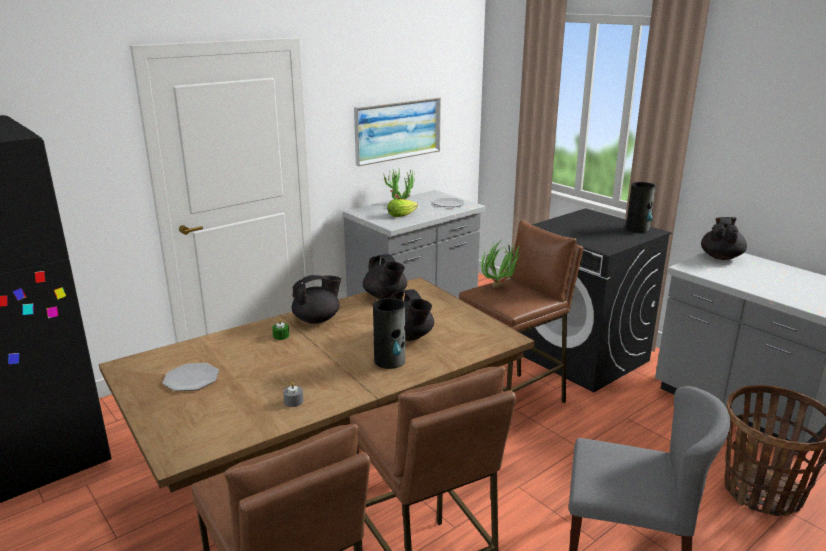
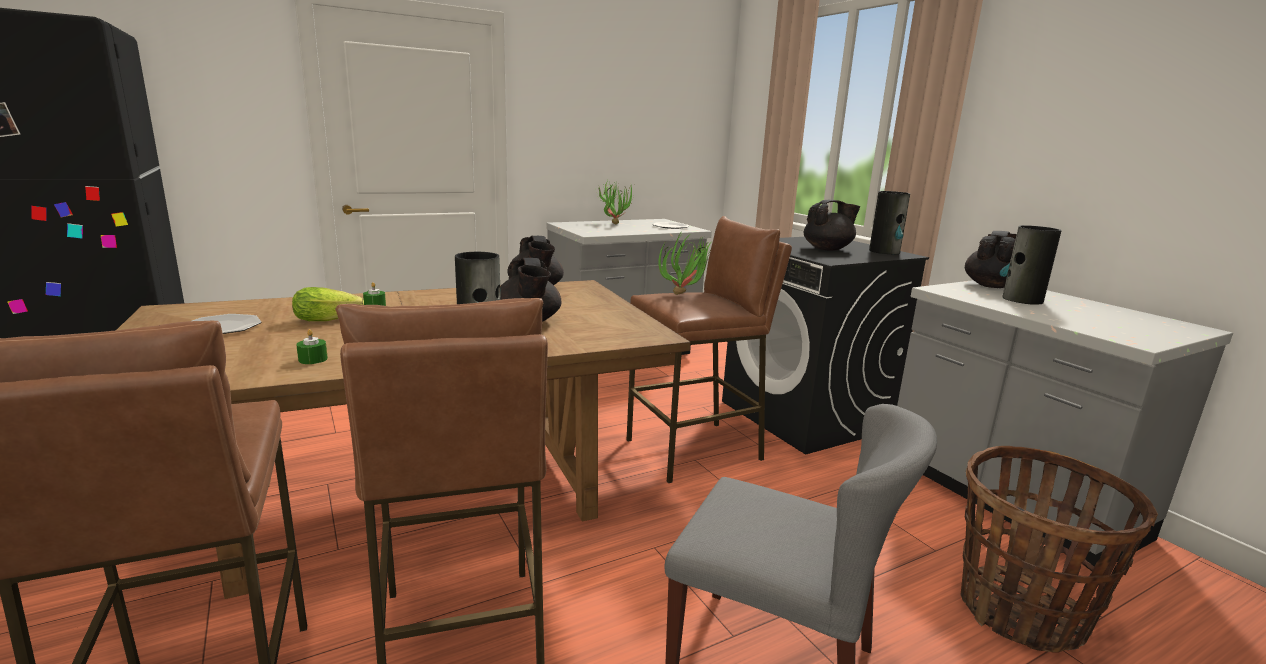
camera: 10 degrees right, 5 degrees down
grey candle [283,382,304,407] -> green candle [296,329,328,364]
black teapot [292,275,341,324] -> black teapot moved to [804,200,860,251]
picture [354,97,441,166] -> none
lettuce [387,199,418,217] -> lettuce moved to [292,287,364,321]
none -> vase [1000,225,1062,305]

